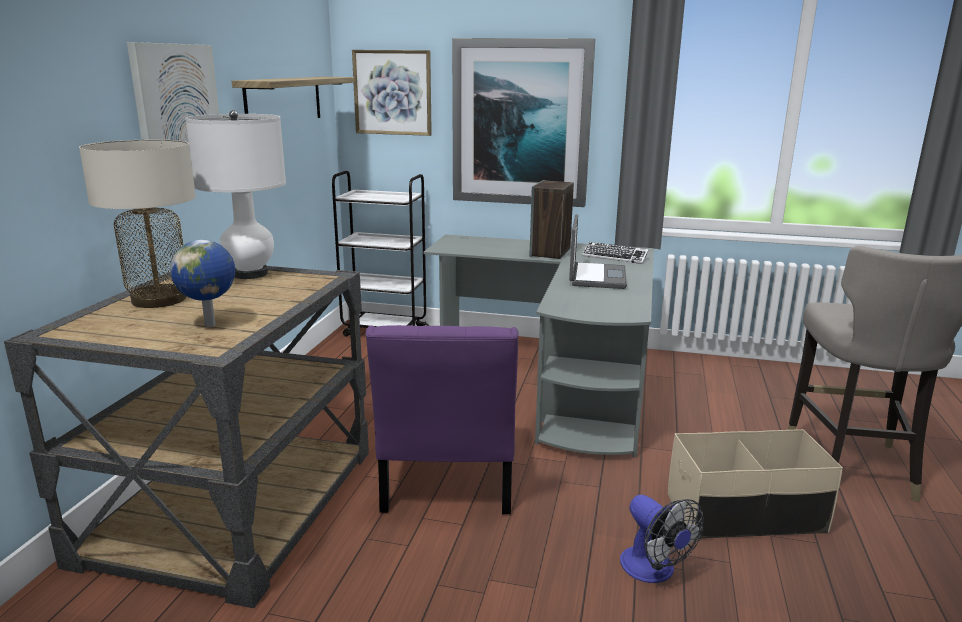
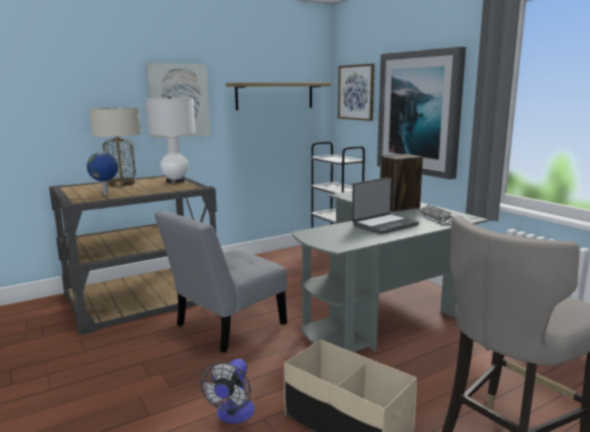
camera: 45 degrees right, 5 degrees down
purple chair [366,325,519,514] -> grey chair [154,210,287,353]

